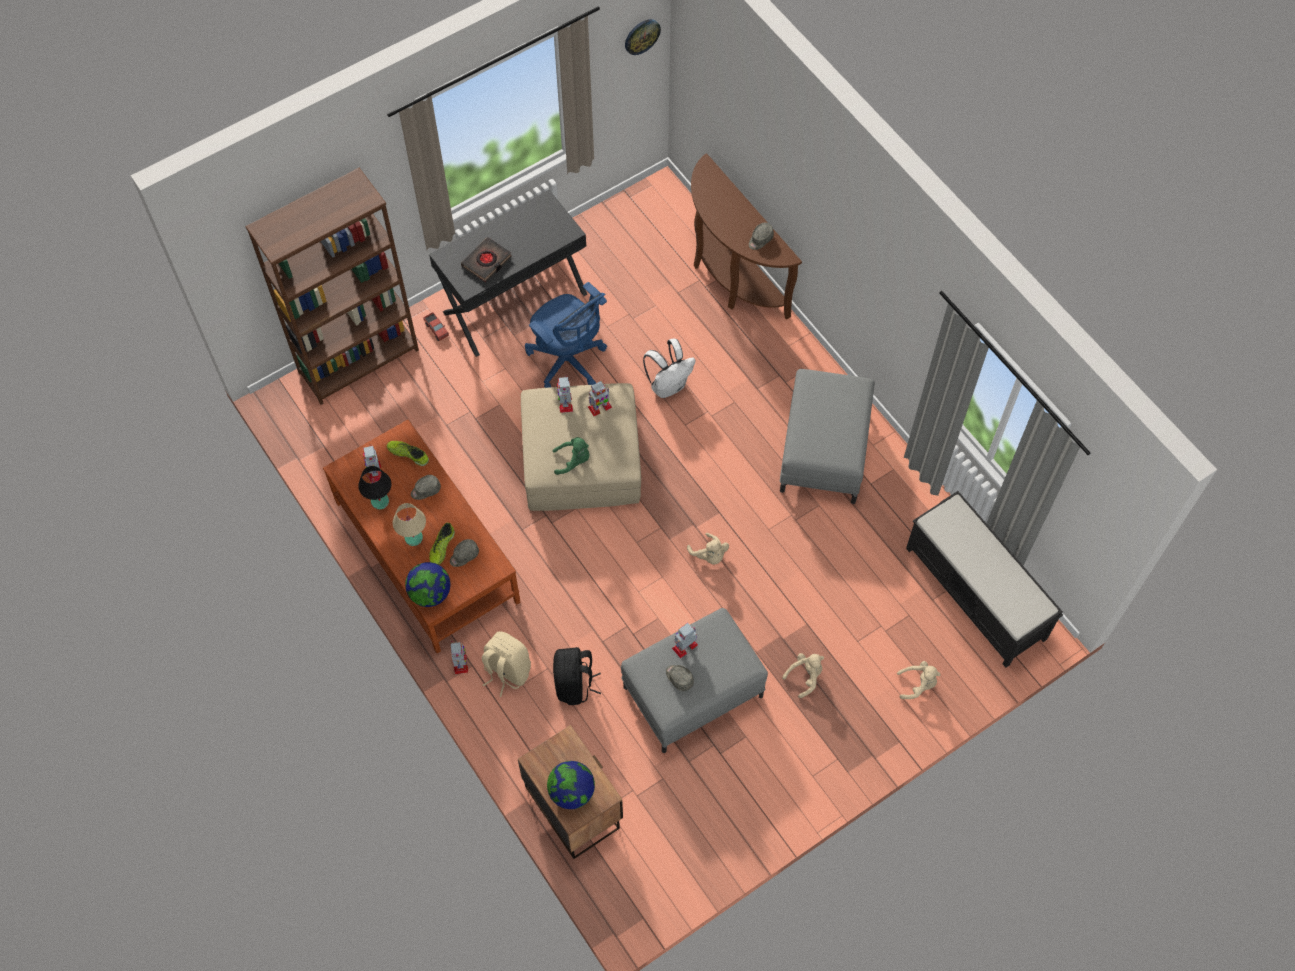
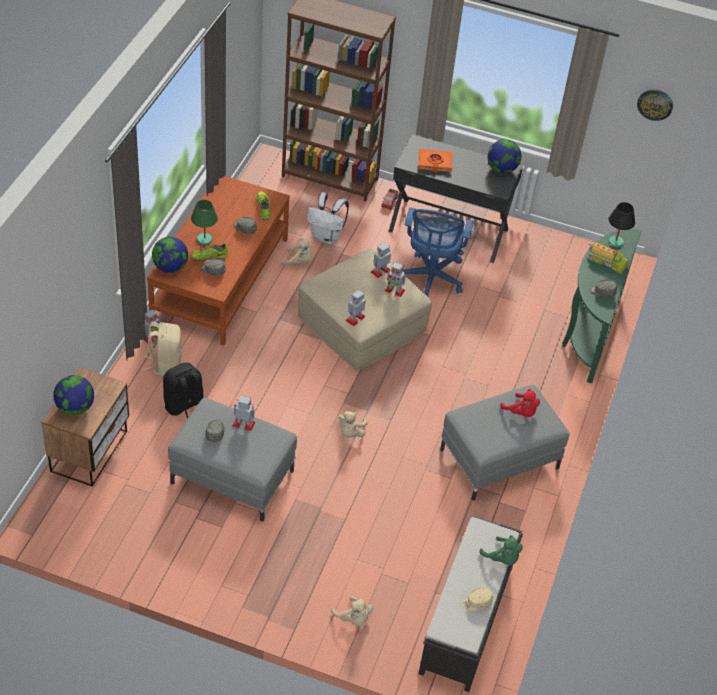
camera: 50 degrees right, 15 degrees down
black table lamp [358,466,391,509] -> black table lamp moved to [609,202,635,247]
toy robot [363,444,381,482] -> toy robot moved to [345,290,366,326]
beige table lamp [393,503,426,546] -> green table lamp [191,200,218,245]
black book [461,237,511,282] -> orange book [419,149,452,172]
green plush toy [552,437,589,475] -> green plush toy moved to [480,535,523,565]
white backpack [643,339,696,398] -> white backpack moved to [307,192,349,244]
brown console table [691,153,802,320] -> green console table [562,229,642,383]
beige plush toy [782,653,824,698] -> beige plush toy moved to [281,238,312,266]
none -> beige cap [462,587,493,611]
none -> globe [488,139,521,173]
none -> red plush toy [500,389,540,417]
none -> toy truck [588,242,628,274]

